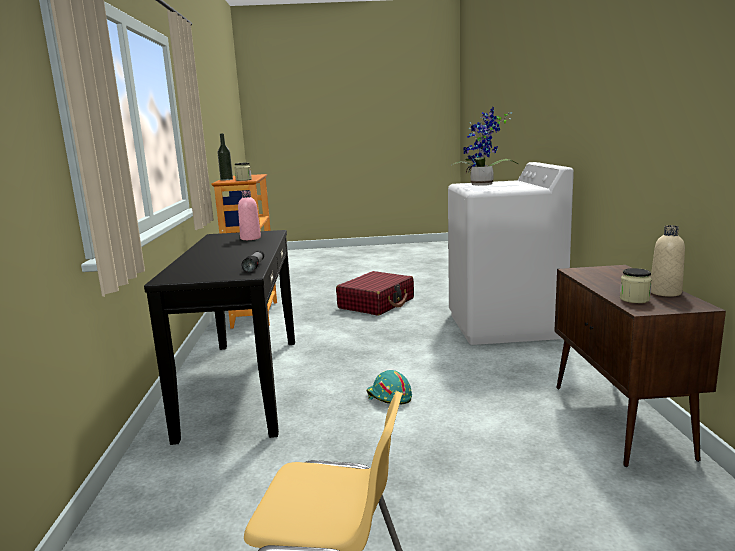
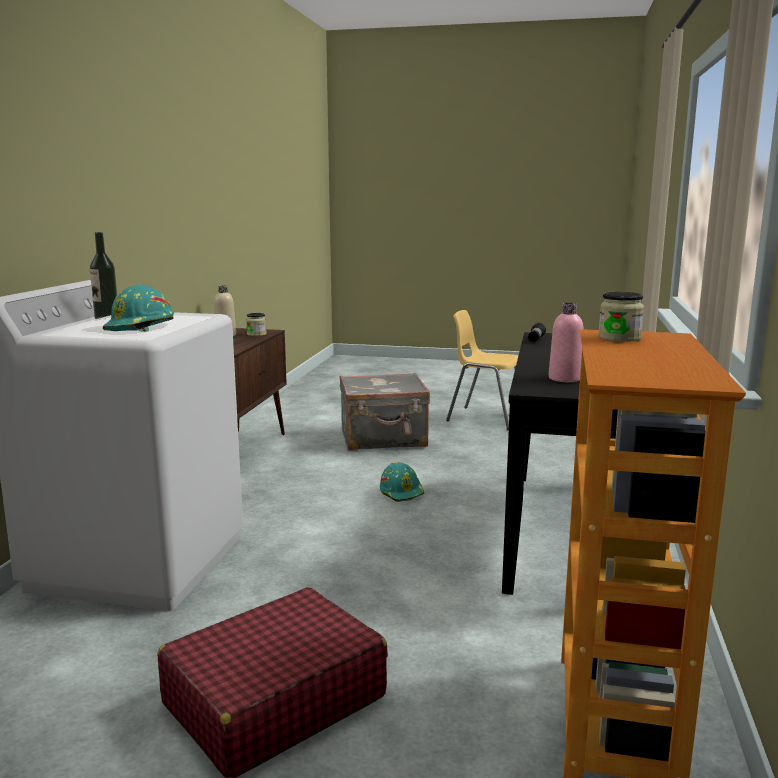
camera: 165 degrees left, 0 degrees up
bottle [217,133,233,180] -> bottle moved to [90,232,117,320]
potted plant [452,107,518,186] -> turquoise hard hat [102,284,174,332]
none -> grey suitcase [340,373,430,450]

